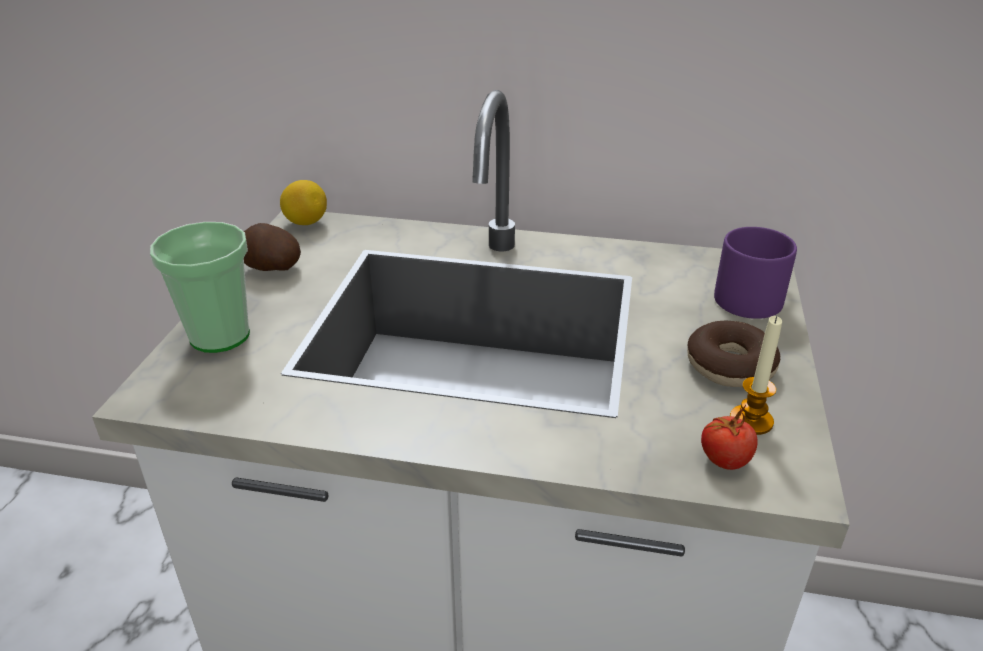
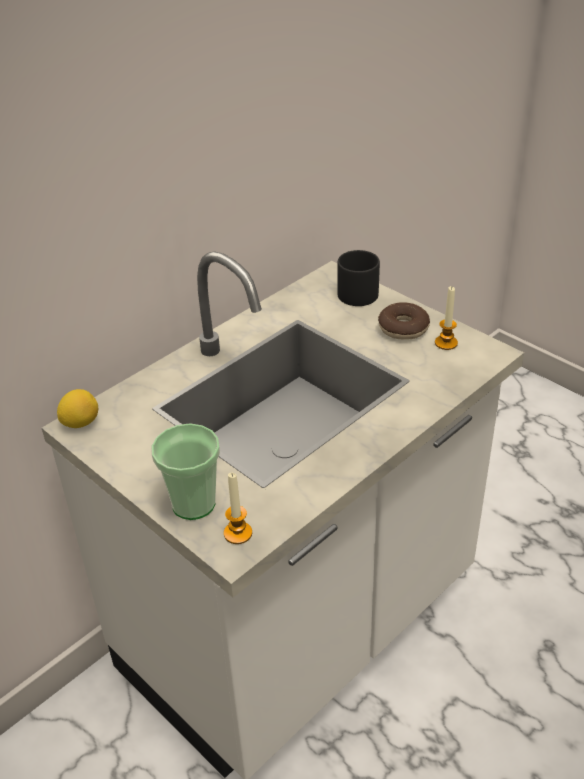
camera: 55 degrees left, 5 degrees up
potato [244,223,301,271] -> none
tomato [701,405,758,470] -> none
purple mug [714,227,797,319] -> black mug [337,250,380,306]
none -> candle [224,473,252,544]

